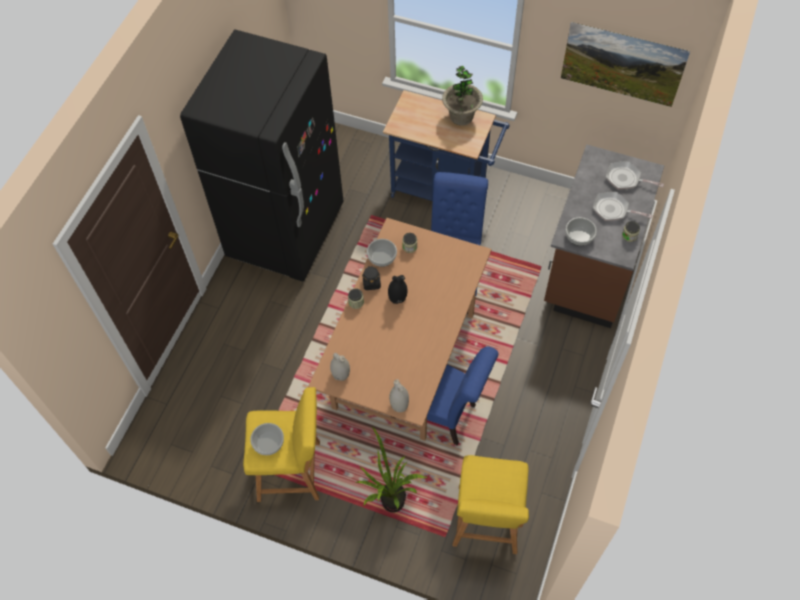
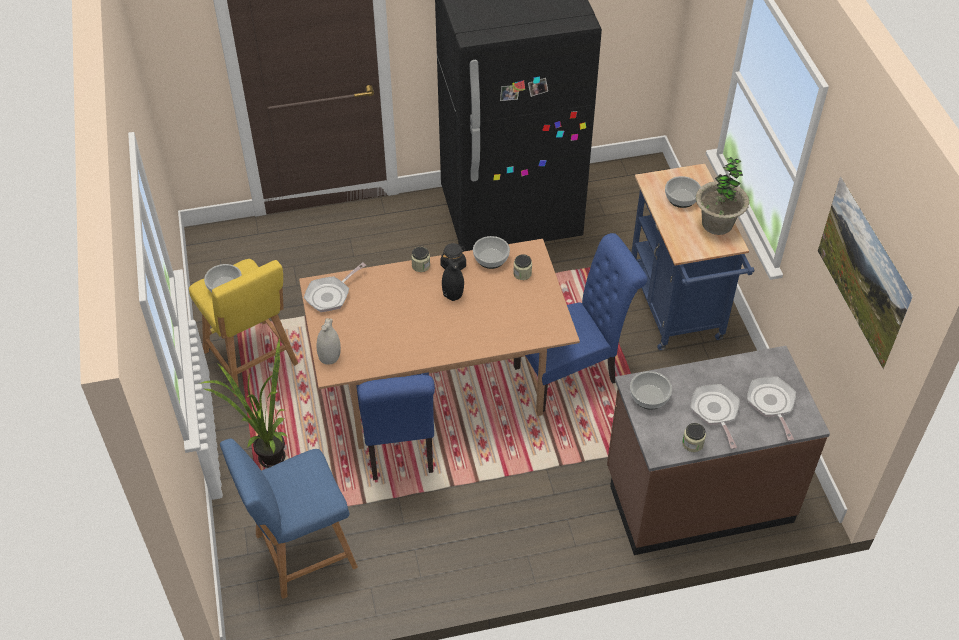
camera: 55 degrees right, 10 degrees down
white vase [330,353,350,381] -> frying pan [304,262,366,312]
yellow stool [453,455,529,554] -> blue stool [220,439,358,599]
none -> bowl [665,176,701,208]

